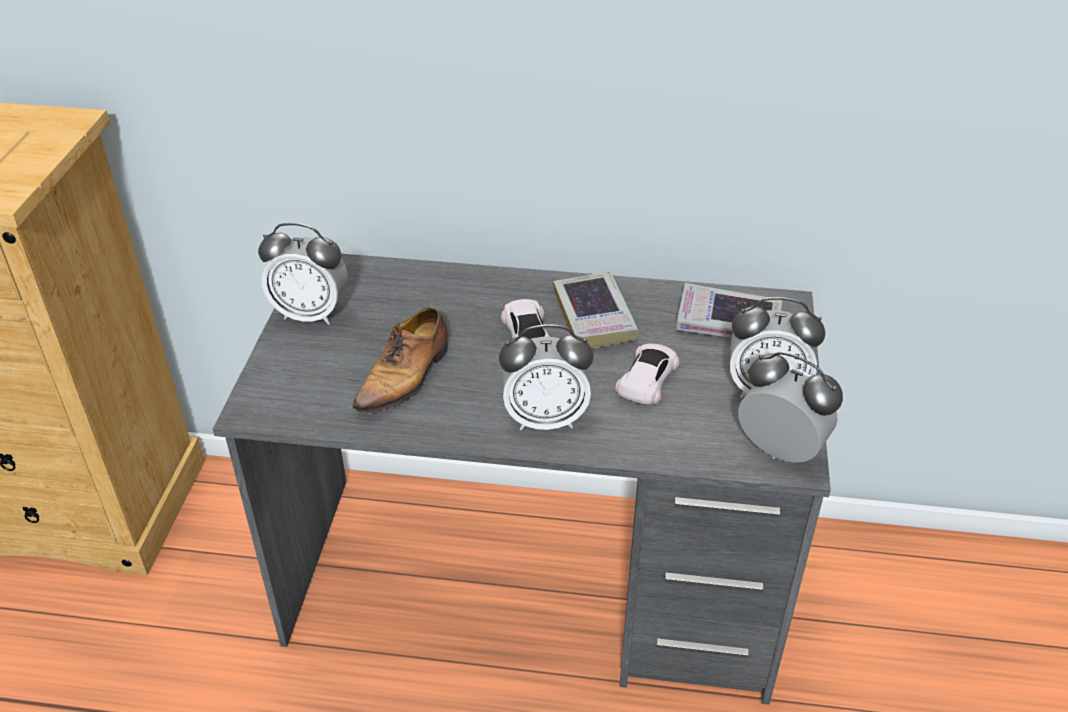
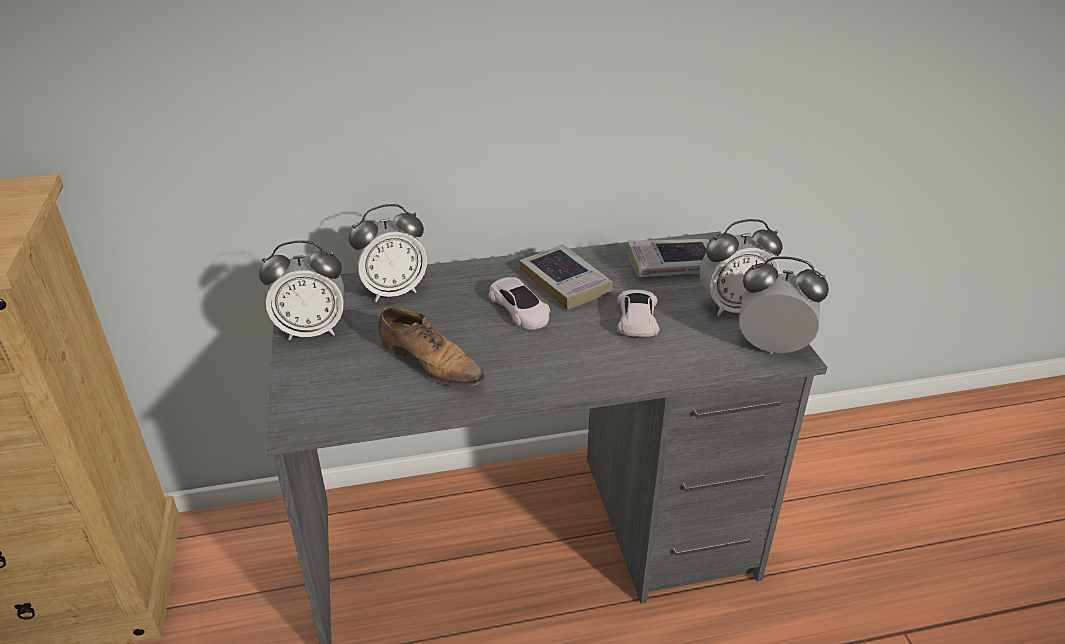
camera: 20 degrees left, 5 degrees down
shoe [352,307,448,421] -> shoe turned 60 degrees counterclockwise [378,306,485,386]
alarm clock [499,324,594,430] -> alarm clock moved to [349,204,427,302]

